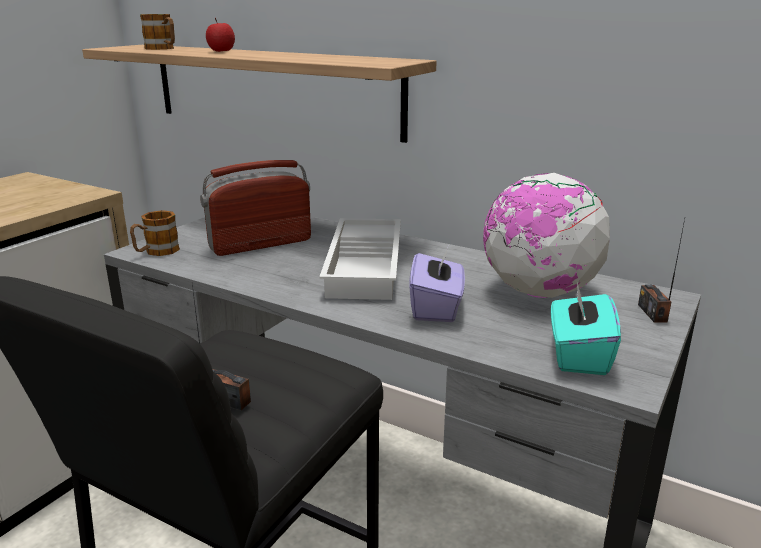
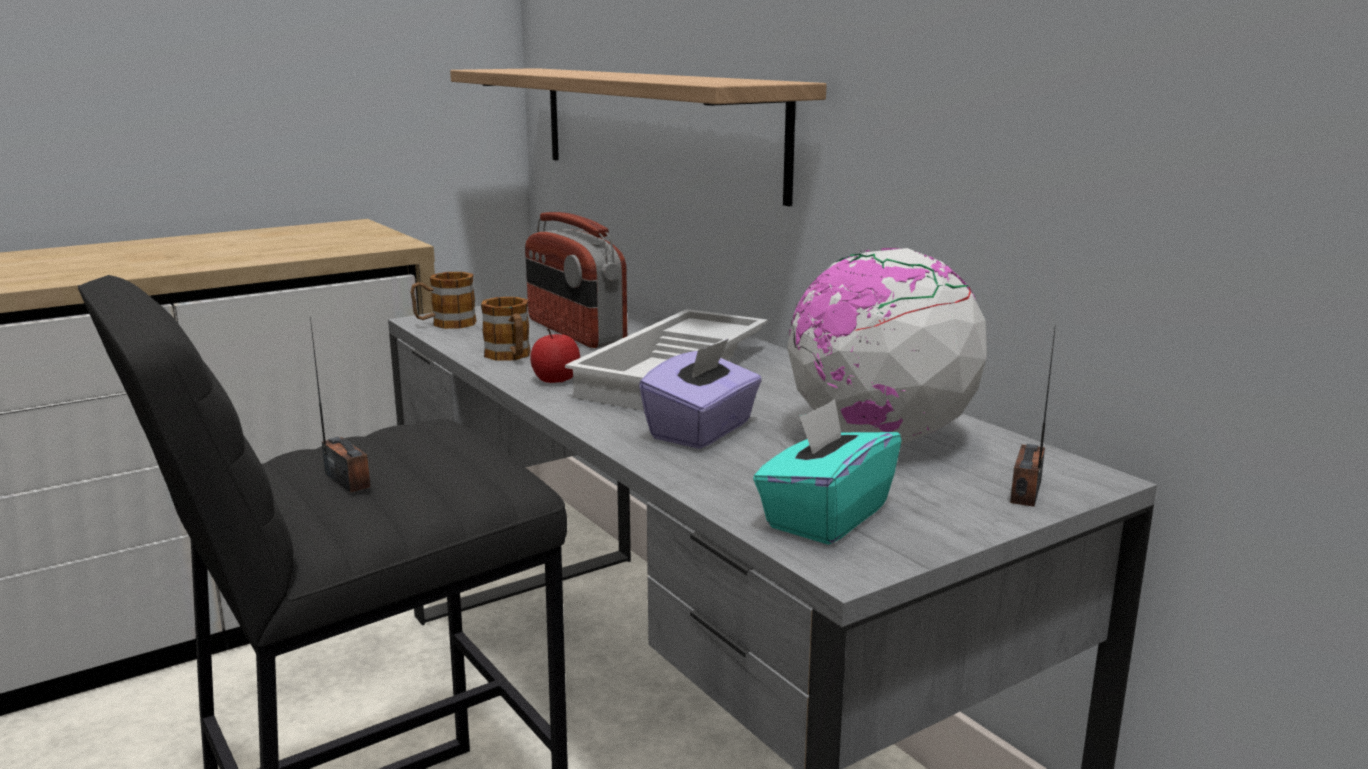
camera: 25 degrees right, 5 degrees down
mug [140,14,175,50] -> mug moved to [481,297,530,361]
radio [200,160,311,256] -> radio turned 120 degrees counterclockwise [525,212,627,348]
apple [206,18,235,52] -> apple moved to [530,328,580,383]

